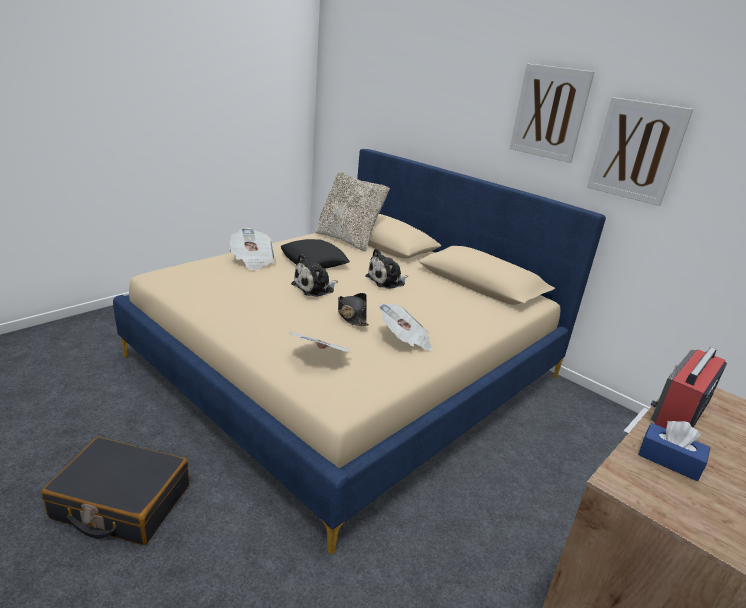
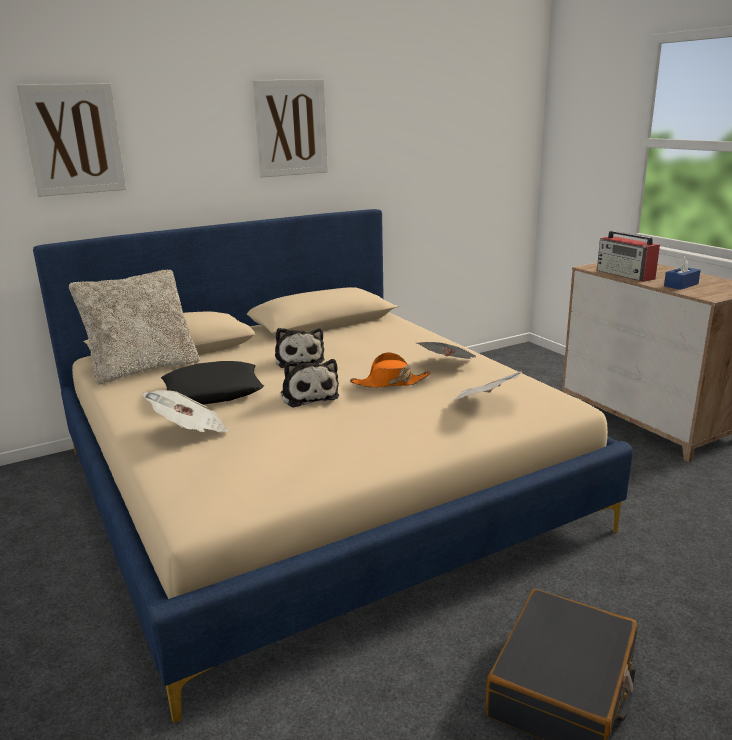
camera: 70 degrees left, 5 degrees down
black hat [338,293,369,326] -> orange hat [350,352,431,388]
picture [587,97,693,206] -> picture moved to [16,84,126,197]

